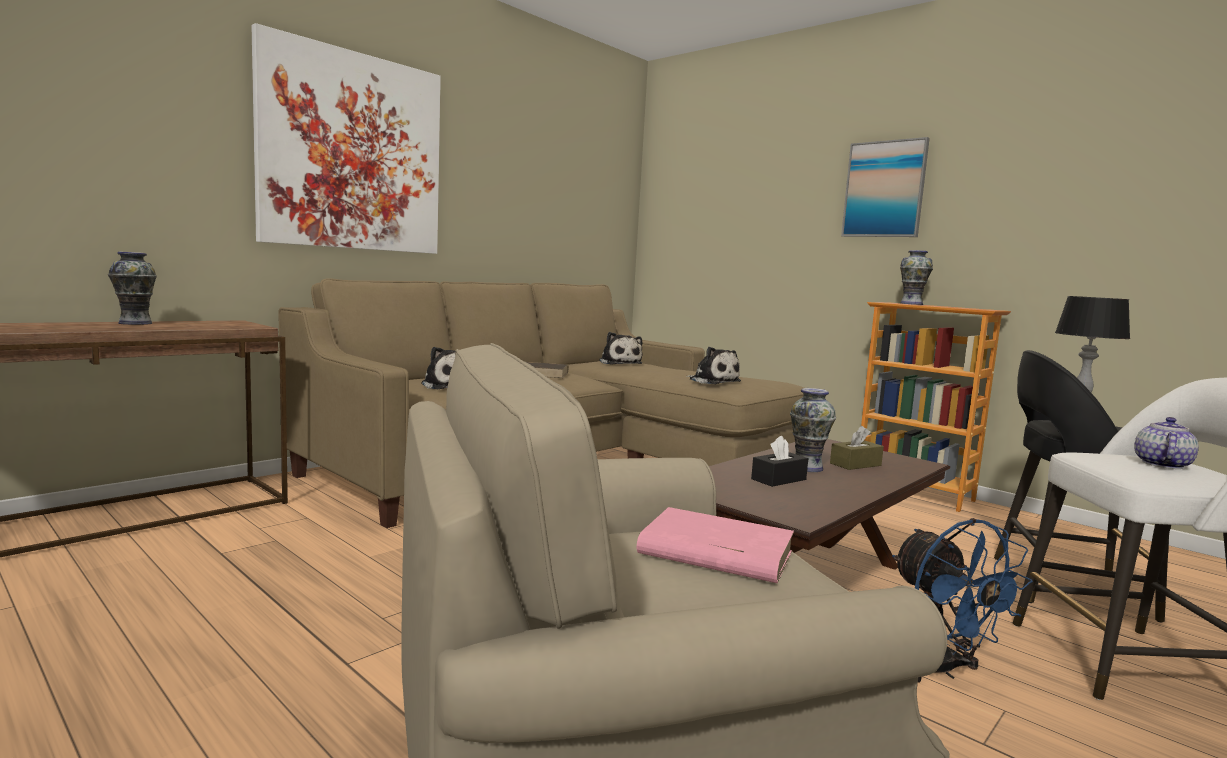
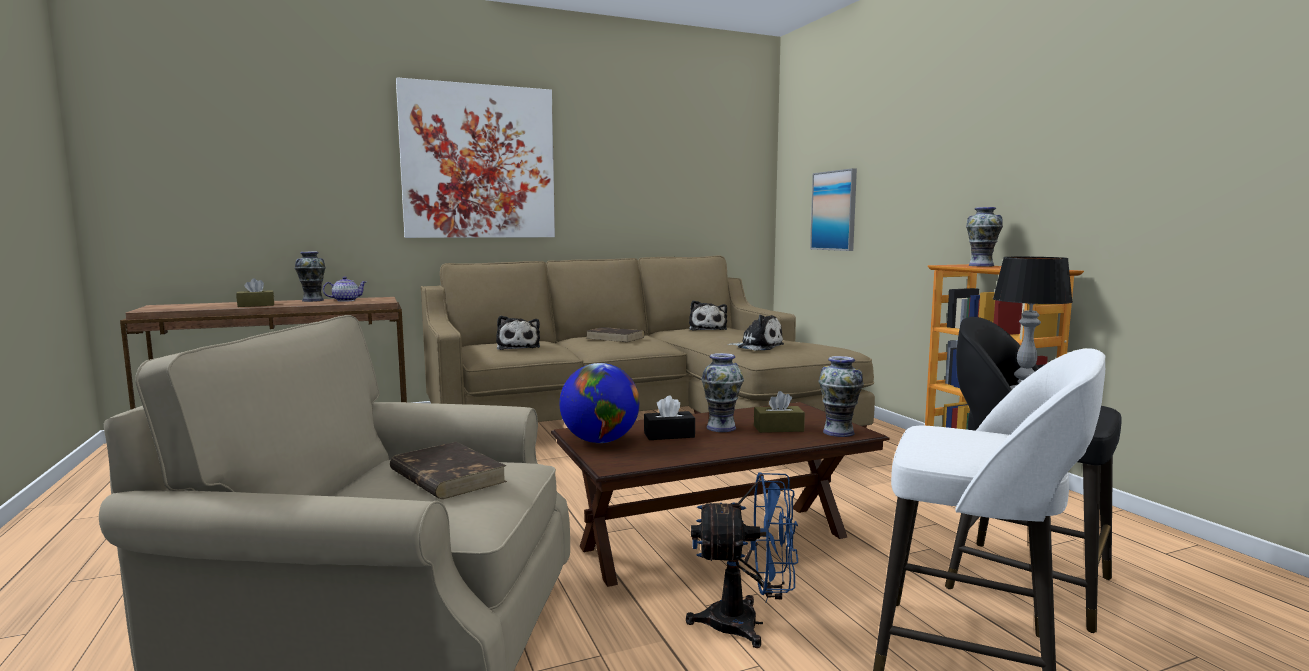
camera: 25 degrees right, 0 degrees up
pink book [637,507,794,583] -> brown book [390,442,507,499]
plush toy [686,347,741,384] -> plush toy turned 45 degrees counterclockwise [727,315,784,351]
picture [841,137,930,237] -> picture moved to [810,168,857,251]
blue fan [892,518,1033,682] -> blue fan turned 90 degrees counterclockwise [686,472,798,648]
teapot [1134,417,1199,469] -> teapot moved to [323,276,366,302]
none -> brown tissue box [236,278,274,307]
none -> globe [560,363,640,443]
none -> vase [819,356,864,437]

